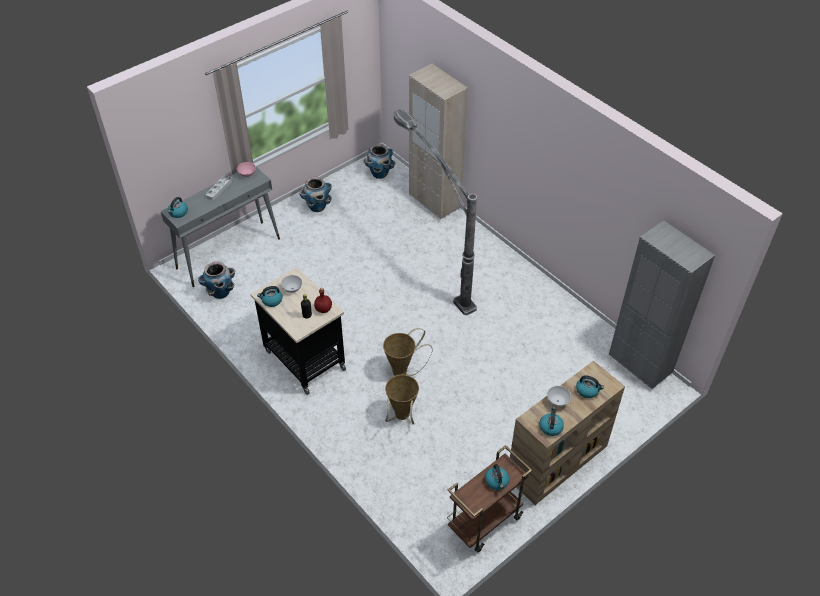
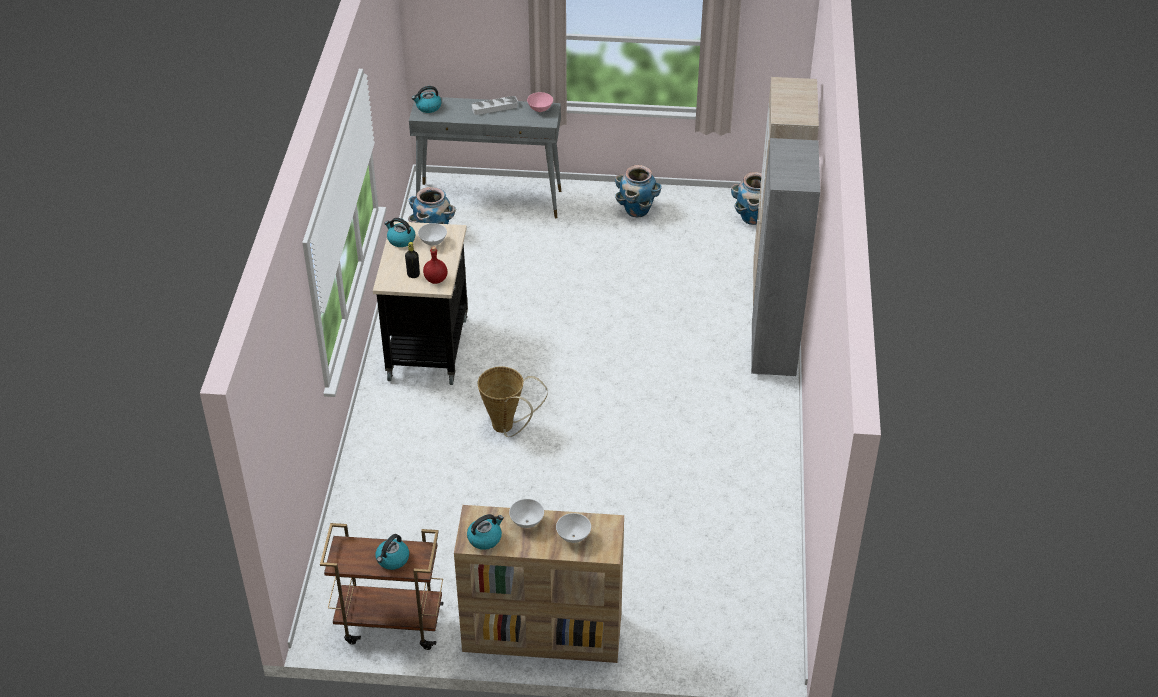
camera: 45 degrees right, 5 degrees down
basket [385,374,419,424] -> none
floor lamp [394,109,477,315] -> none
kettle [576,375,604,398] -> white bowl [556,513,591,543]
grey cabinet [609,220,715,389] -> grey cabinet moved to [751,138,820,376]

